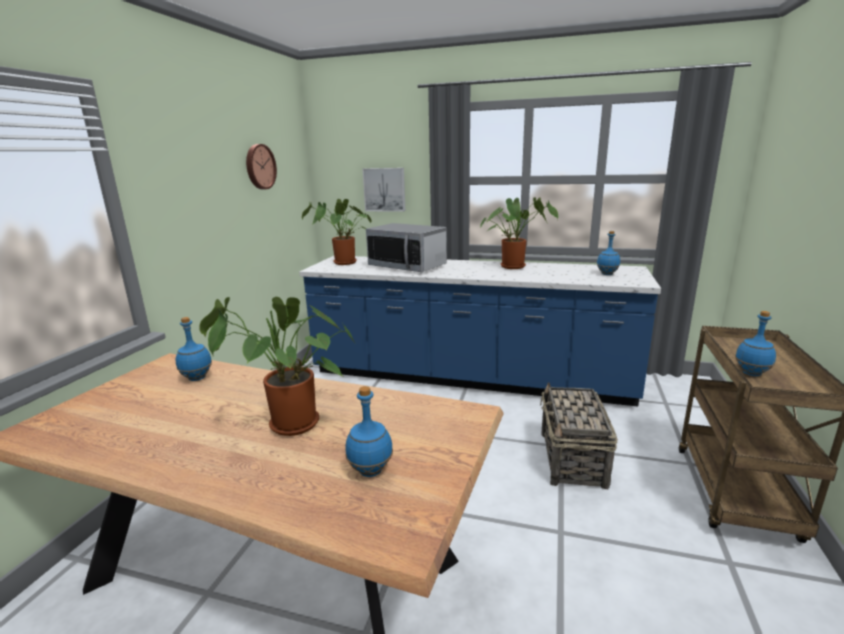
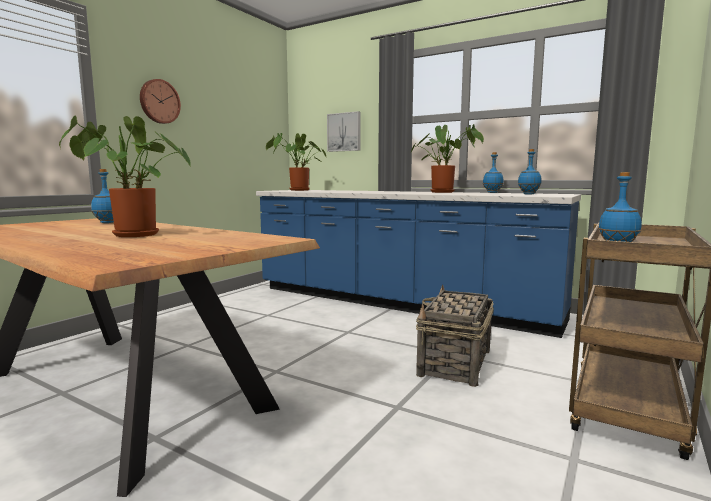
camera: 15 degrees right, 10 degrees down
wall clock [246,144,277,189] -> wall clock moved to [140,79,181,124]
blue bottle [345,386,393,477] -> blue bottle moved to [483,152,503,193]
microwave [366,223,447,272] -> none

